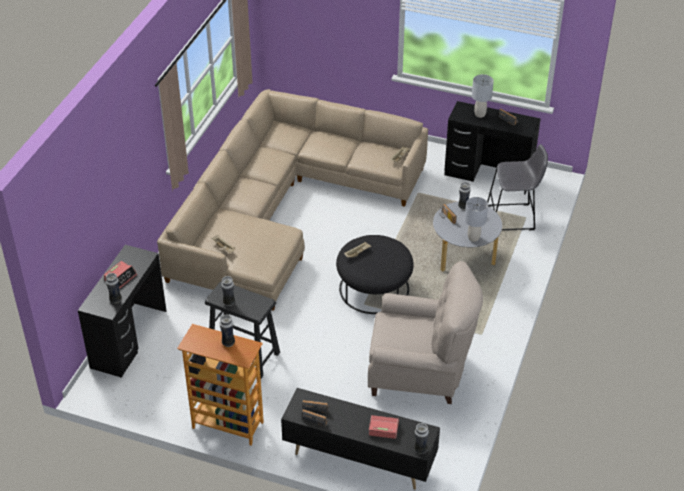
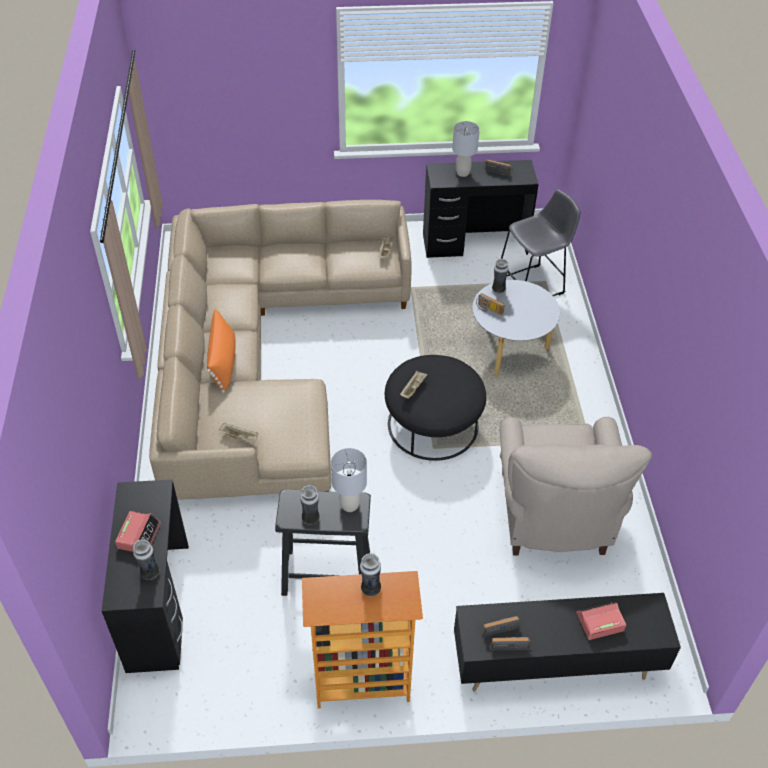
camera: 25 degrees left, 5 degrees up
beige armchair [368,261,483,404] -> beige armchair turned 105 degrees clockwise [499,417,652,555]
vase [414,423,429,454] -> none
grey table lamp [465,197,488,242] -> grey table lamp moved to [331,448,367,512]
none -> orange pillow [207,309,235,393]

